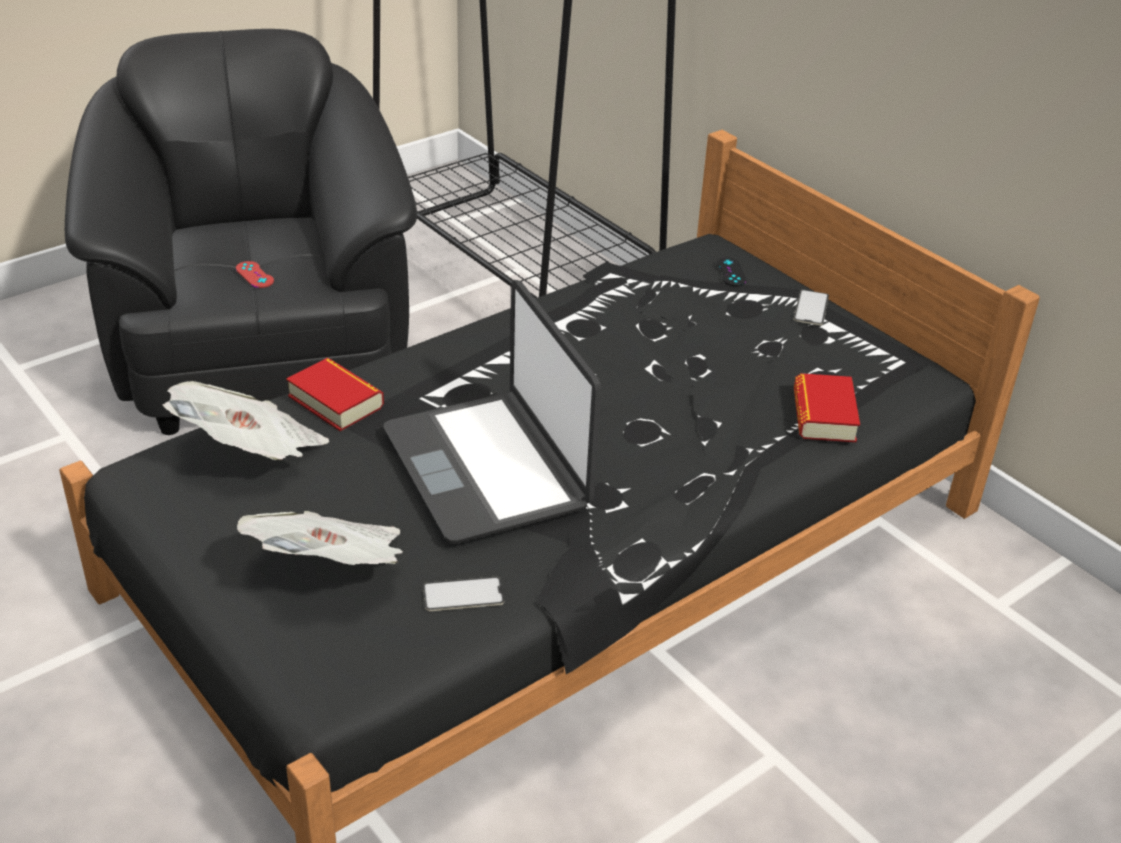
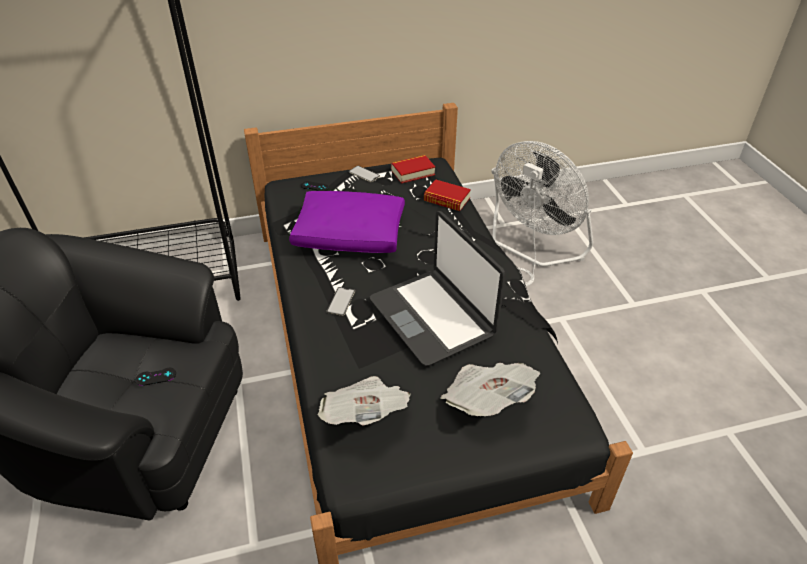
camera: 65 degrees left, 5 degrees up
red game controller [236,261,274,288] -> black game controller [135,368,176,386]
book [286,358,384,431] -> book moved to [391,155,435,184]
laptop [383,280,601,544] -> laptop turned 60 degrees clockwise [370,211,506,367]
phone [423,577,504,611] -> phone moved to [326,287,355,316]
none -> purple pillow [289,191,405,253]
none -> white fan [491,141,593,286]

